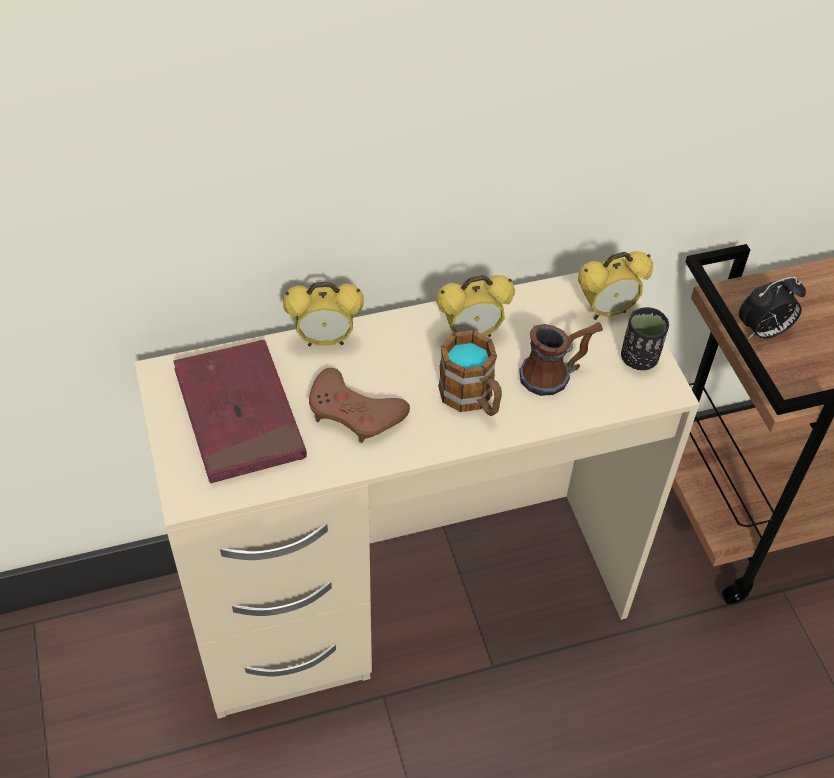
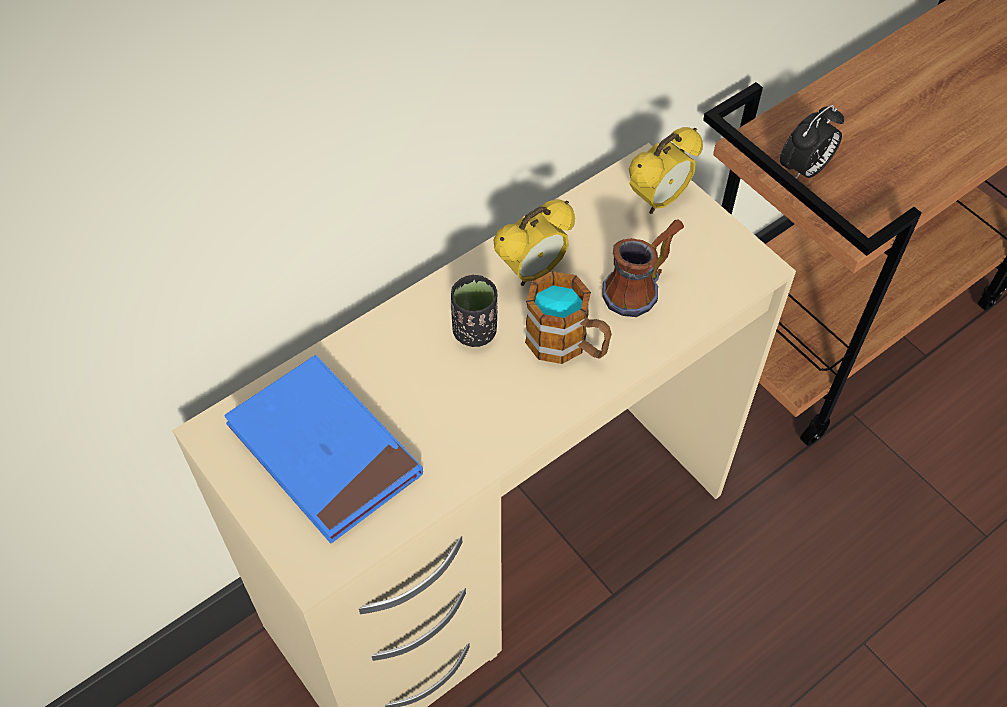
camera: 20 degrees left, 5 degrees up
red book [174,340,307,483] -> blue book [224,355,423,543]
alarm clock [283,282,364,347] -> none
brown game controller [309,368,410,443] -> none
black cup [621,307,669,370] -> black cup moved to [451,275,497,347]

